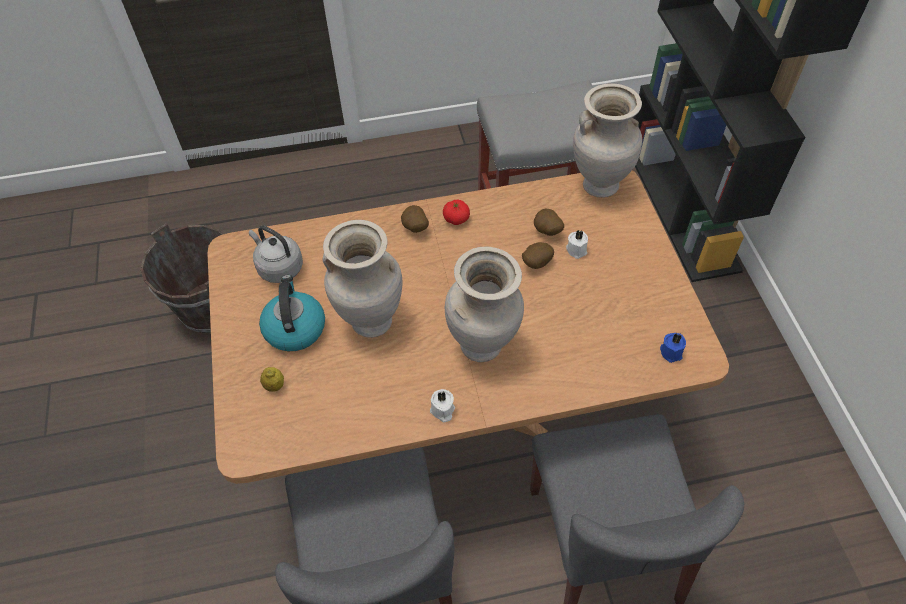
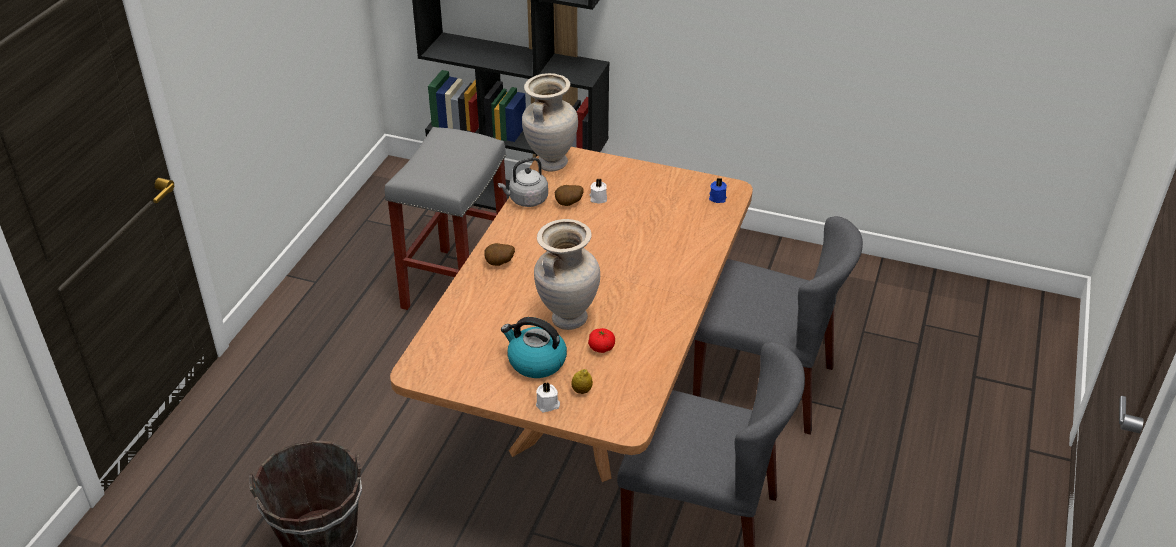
camera: 60 degrees left, 15 degrees down
grey kettle [249,226,303,283] -> grey kettle moved to [498,157,548,207]
white candle [430,389,455,422] -> white candle moved to [536,382,560,412]
tomato [443,200,470,225] -> tomato moved to [588,328,615,353]
beige vase [445,247,524,362] -> none
potato [522,242,554,269] -> none

